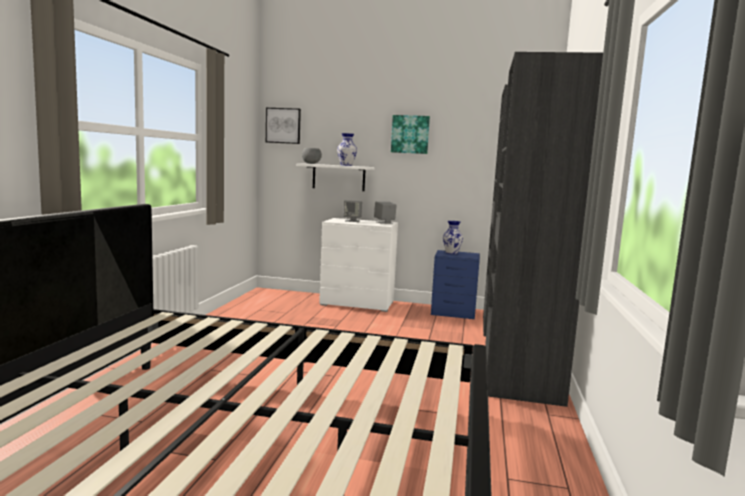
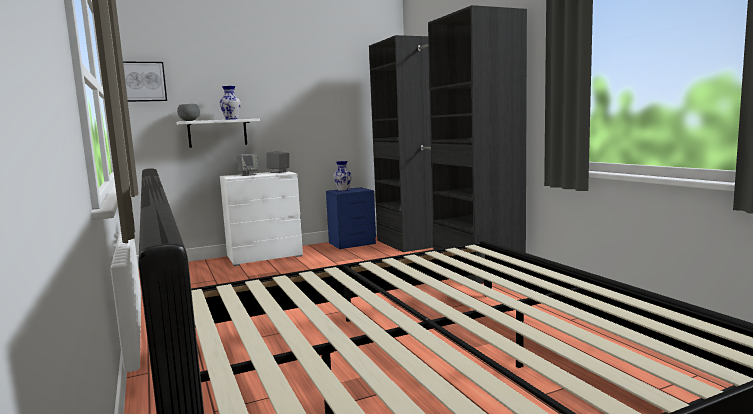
camera: 35 degrees left, 0 degrees up
picture [391,115,430,154] -> none

